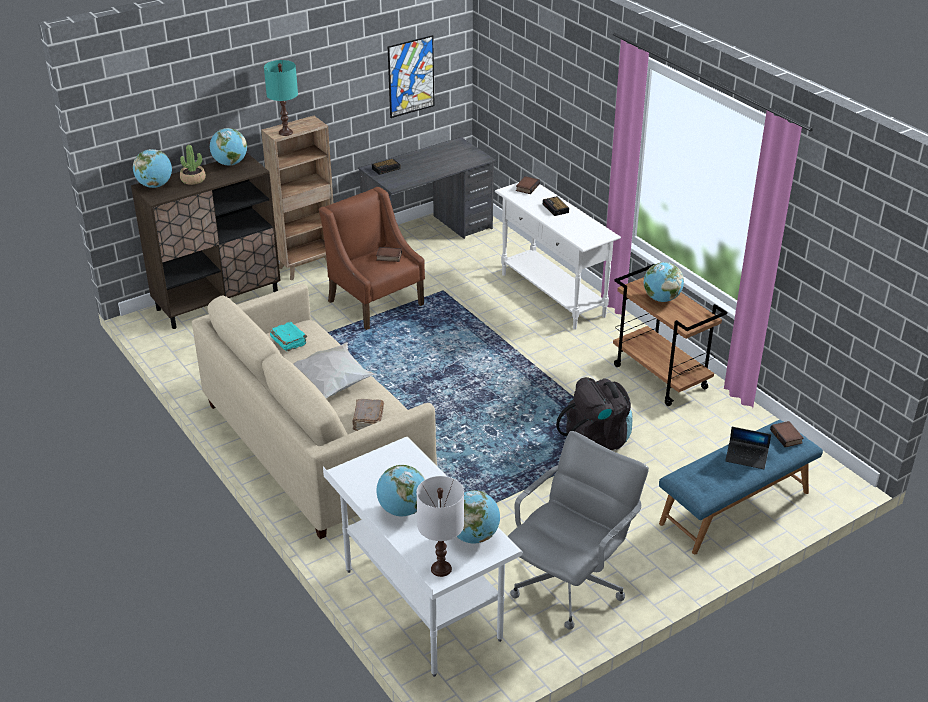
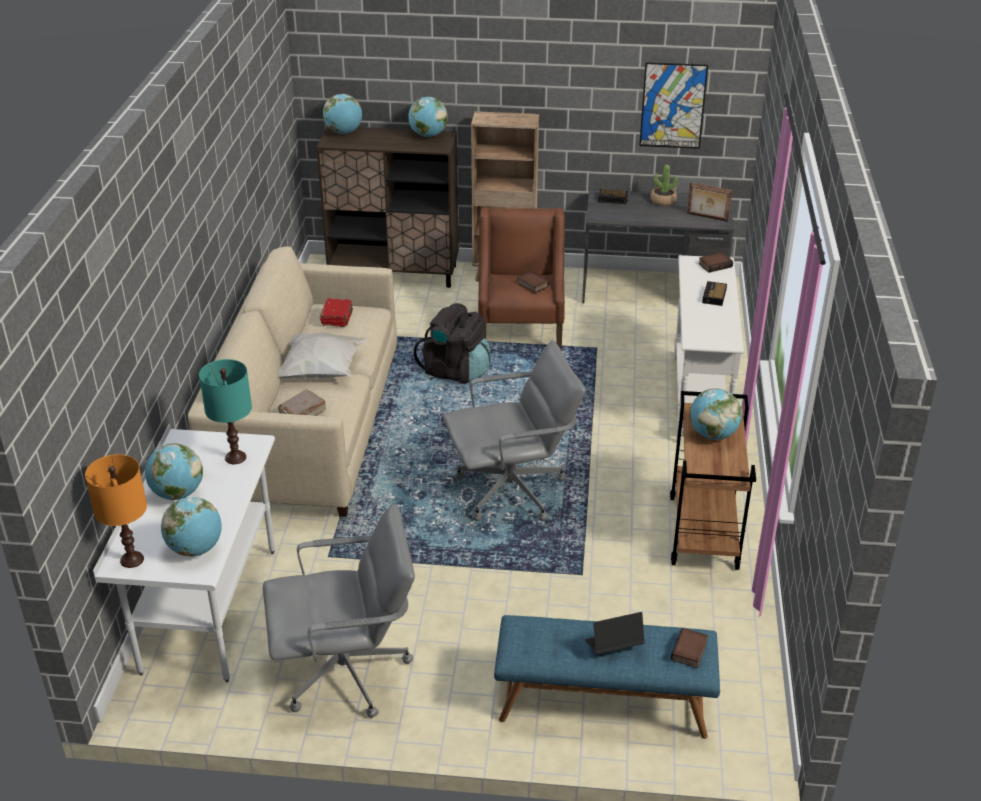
camera: 40 degrees right, 0 degrees up
potted plant [180,145,206,185] -> potted plant moved to [650,164,678,206]
turquoise table lamp [264,60,298,136] -> turquoise table lamp moved to [199,359,252,464]
turquoise book [270,322,307,351] -> red book [320,298,353,327]
white table lamp [416,476,464,577] -> orange table lamp [85,454,147,568]
black backpack [556,377,633,450] -> black backpack moved to [414,303,491,384]
laptop [725,427,771,469] -> laptop turned 105 degrees clockwise [585,612,645,655]
none -> grey office chair [443,340,586,521]
none -> picture frame [687,182,732,222]

